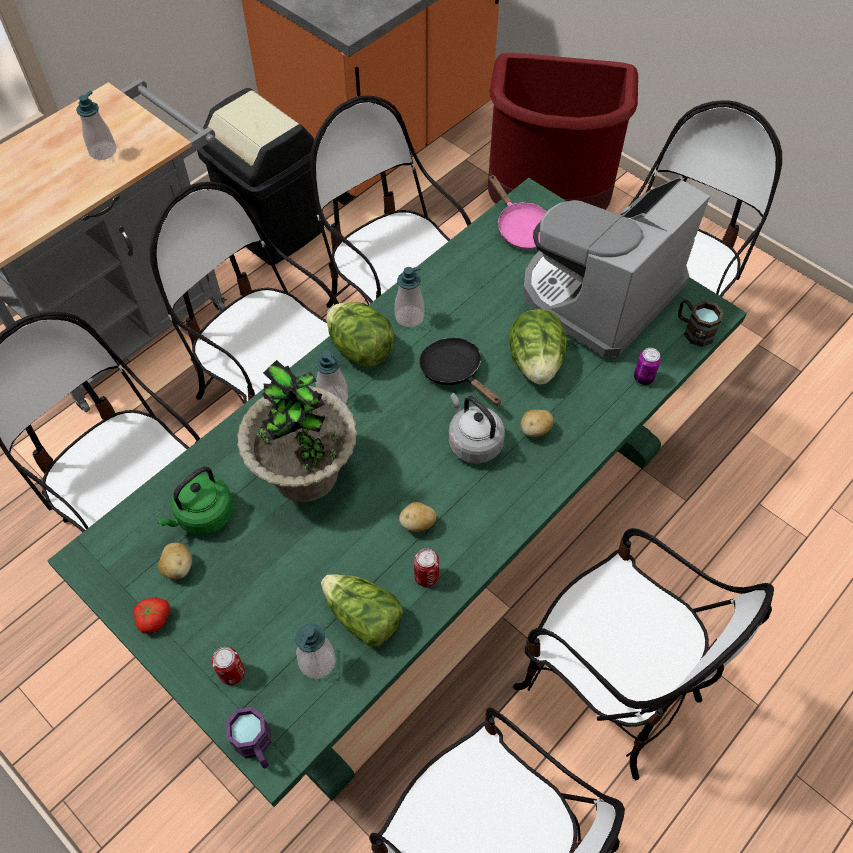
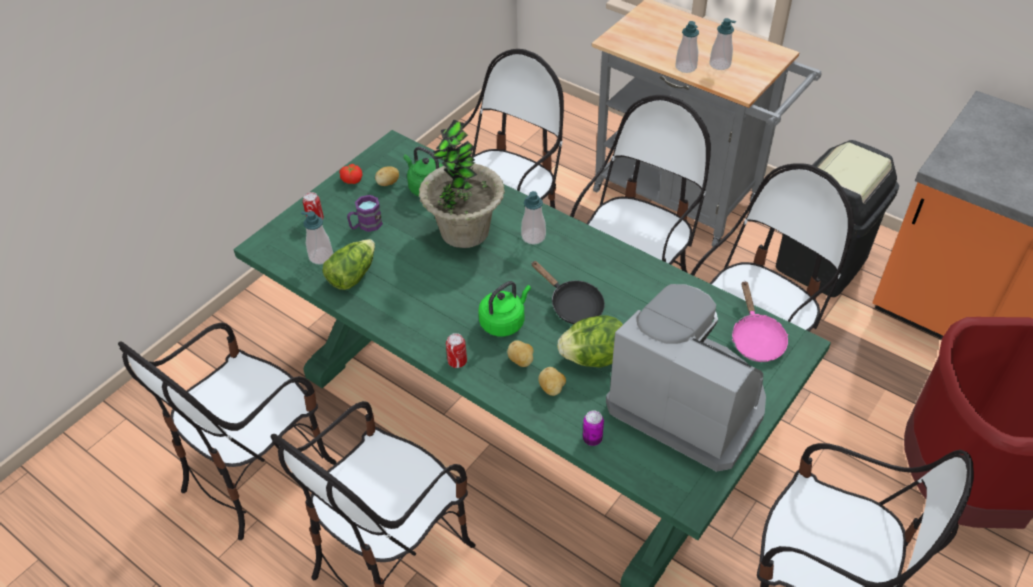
camera: 85 degrees right, 10 degrees down
purple mug [226,707,271,769] -> purple mug moved to [347,195,383,232]
lettuce [326,302,394,367] -> none
soap dispenser [395,266,425,328] -> soap dispenser moved to [675,21,699,73]
potato [399,502,436,532] -> potato moved to [538,367,566,396]
can [414,548,439,587] -> can moved to [446,333,467,368]
black frying pan [419,337,502,406] -> black frying pan turned 90 degrees clockwise [531,261,605,324]
grey kettle [448,393,505,464] -> green kettle [479,281,531,337]
pink frying pan [489,174,547,249] -> pink frying pan turned 60 degrees counterclockwise [732,280,788,362]
brown mug [678,300,724,347] -> none

